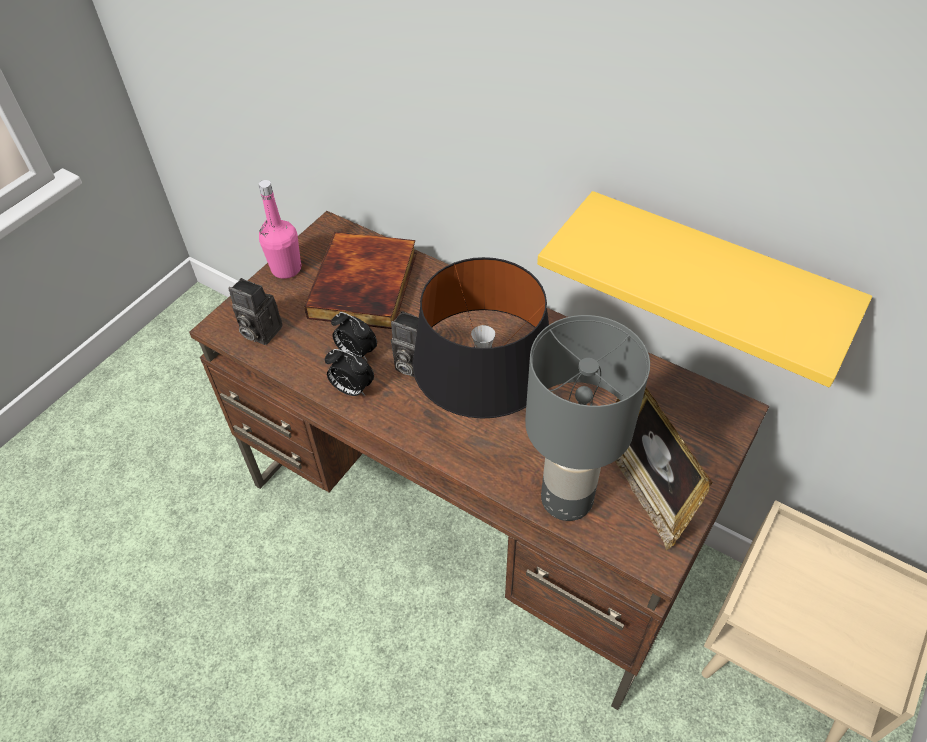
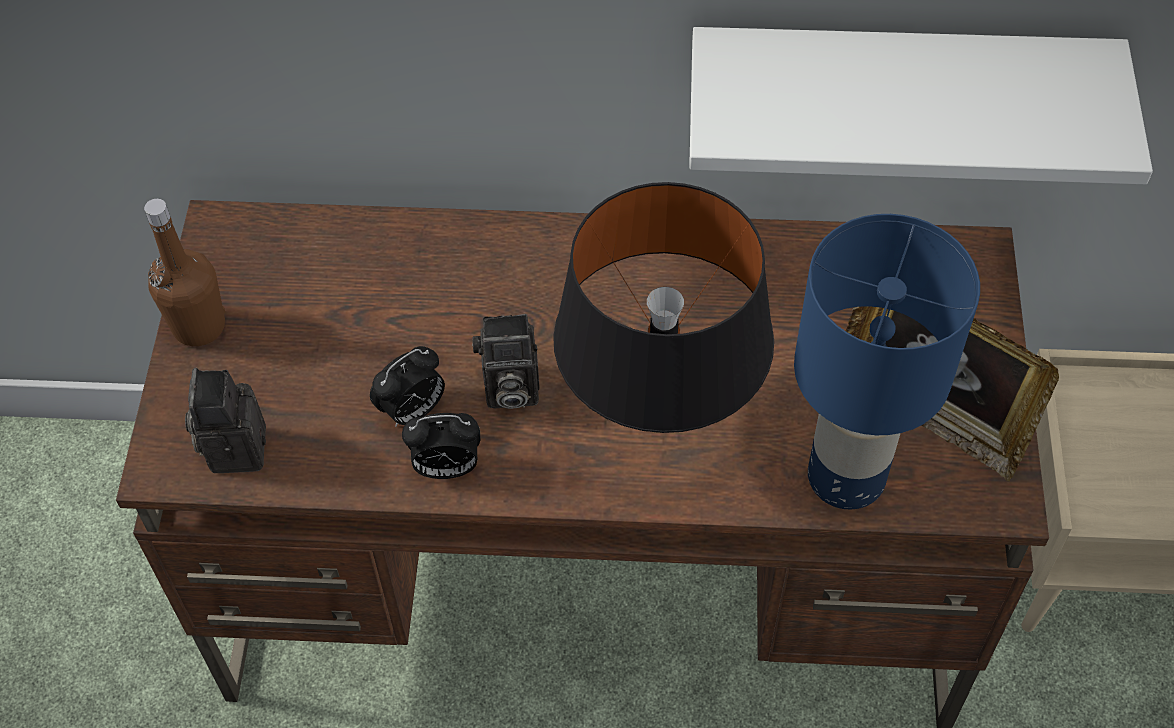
camera: 30 degrees left, 5 degrees up
camera [229,278,283,345] -> camera turned 90 degrees clockwise [185,368,266,473]
pink bottle [258,180,302,279] -> brown bottle [144,199,225,346]
book [304,232,417,329] -> none
alarm clock [331,312,377,362] -> alarm clock turned 45 degrees counterclockwise [370,346,445,427]
grey table lamp [525,315,650,521] -> blue table lamp [794,214,980,510]
yellow shelf [537,191,872,387] -> white shelf [689,27,1153,184]

